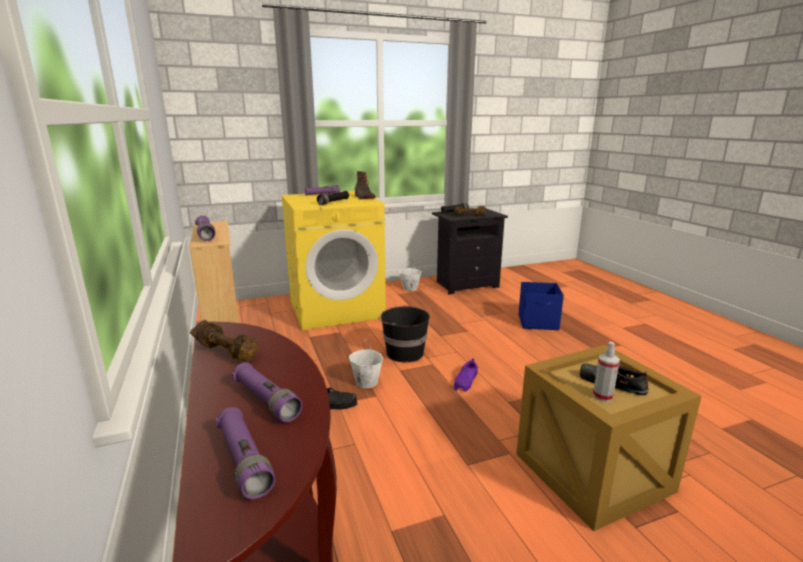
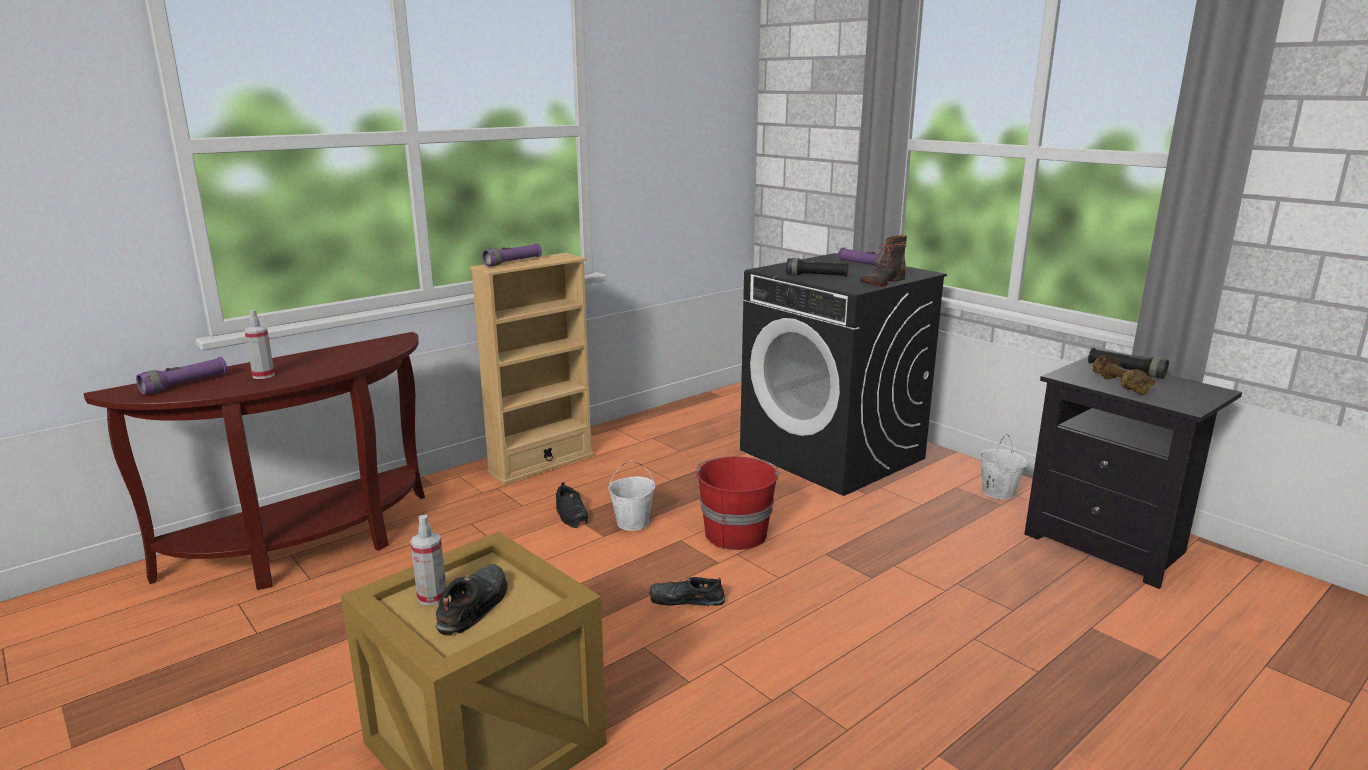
camera: 70 degrees right, 0 degrees up
brown dumbbell [190,320,258,363] -> none
purple flashlight [232,362,303,422] -> spray bottle [244,310,275,379]
yellow washing machine [281,191,386,330] -> black washing machine [740,253,947,496]
black bucket [378,306,430,362] -> red bucket [696,457,779,550]
purple shoe [454,359,478,392] -> black shoe [649,577,725,606]
blue storage box [518,282,564,330] -> none

